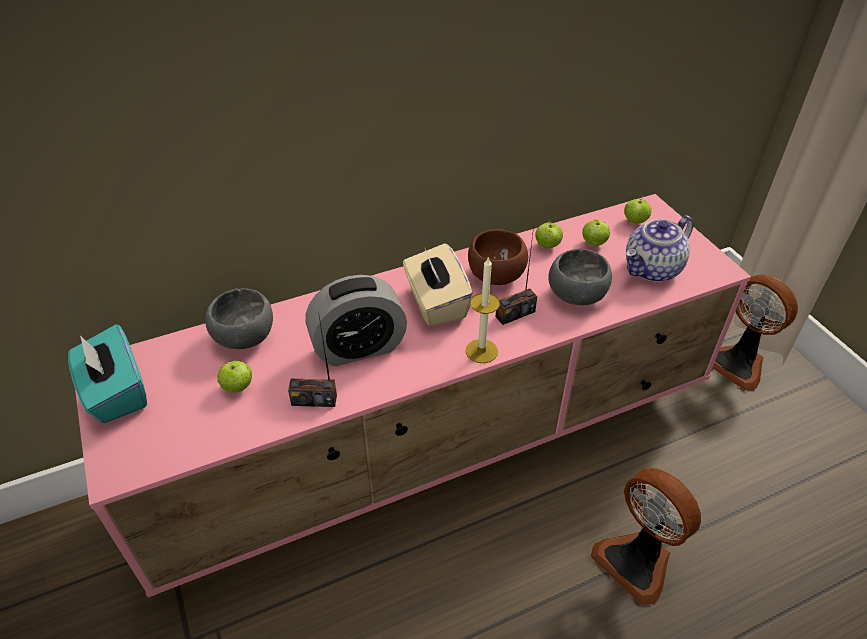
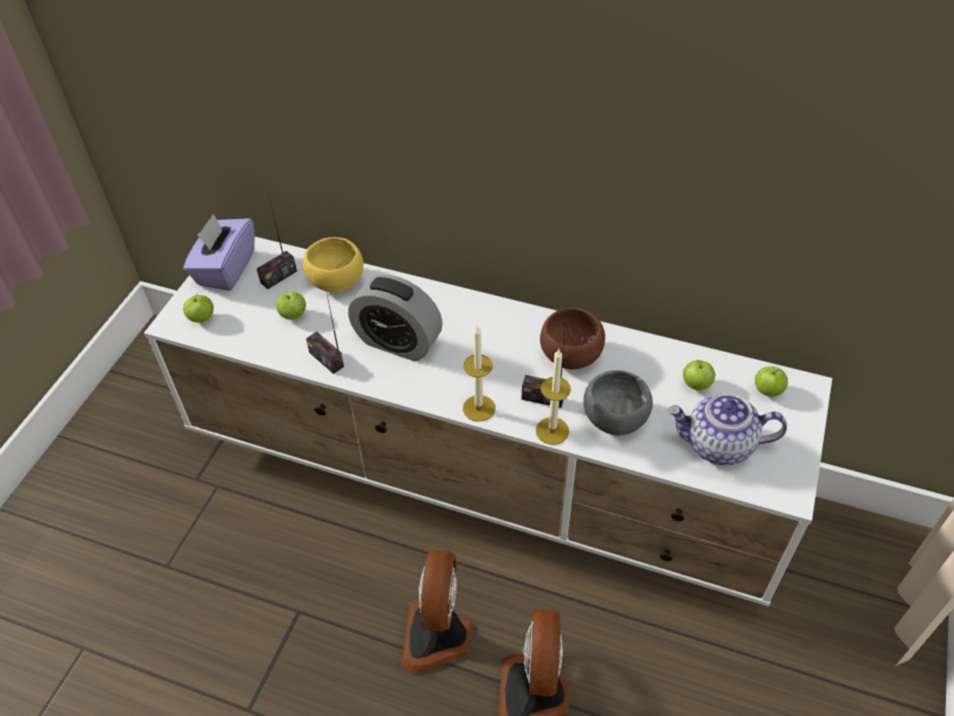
camera: 45 degrees right, 5 degrees up
turquoise tissue box [68,324,147,423] -> purple tissue box [183,214,255,291]
pink tv stand [75,194,751,597] -> white tv stand [144,237,832,607]
grey bowl [205,288,273,349] -> yellow bowl [303,237,364,292]
beige tissue box [403,244,473,326] -> none
apple [535,220,563,248] -> apple moved to [183,293,214,323]
fan [712,275,798,390] -> fan moved to [401,550,473,674]
none -> radio [257,193,297,289]
none -> candle [536,349,571,445]

